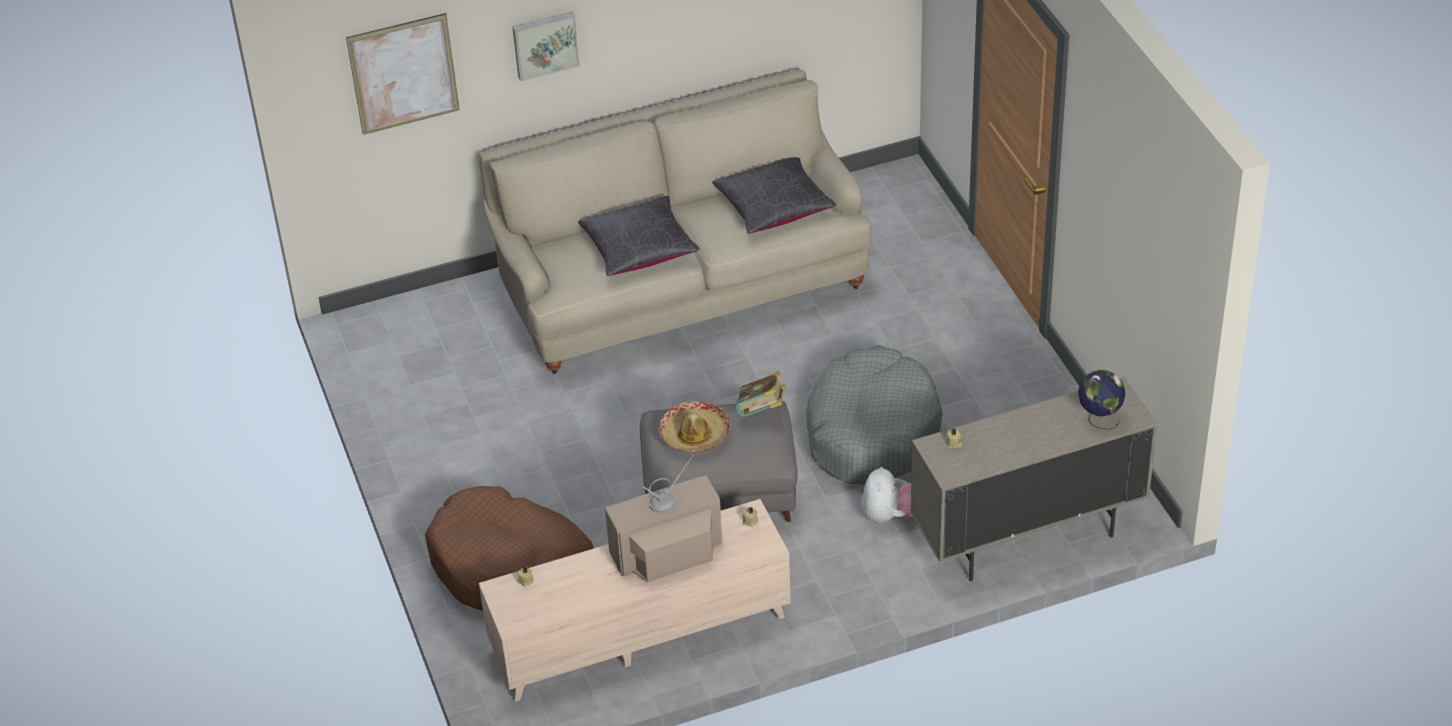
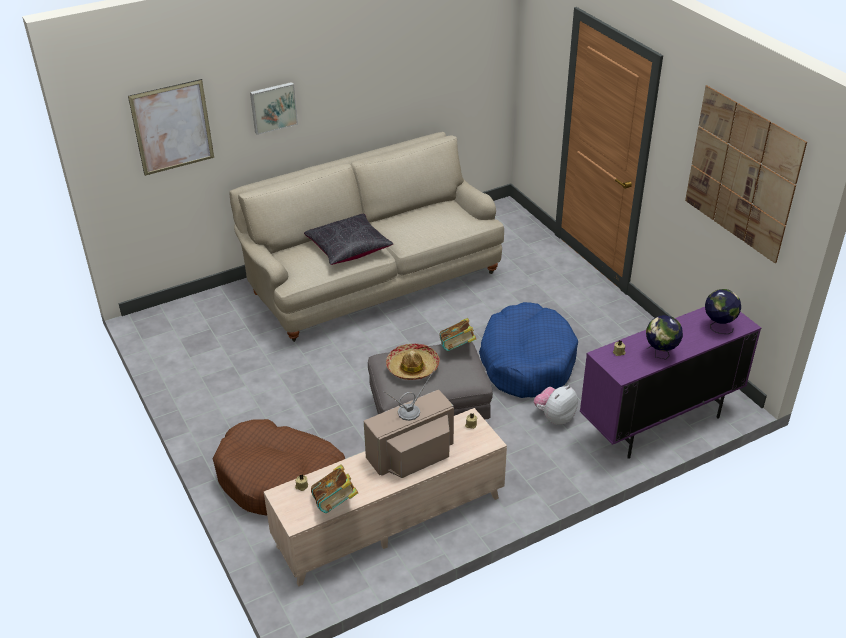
camera: 10 degrees left, 5 degrees down
black pillow [712,157,836,234] -> none
grey dog bed [806,345,942,485] -> blue dog bed [479,302,578,398]
plush toy [862,467,912,523] -> plush toy turned 135 degrees counterclockwise [534,385,578,425]
beige cabinet [910,377,1158,582] -> purple cabinet [580,307,761,459]
none -> book [311,464,358,513]
none -> globe [646,315,683,360]
none -> picture [685,85,807,263]

